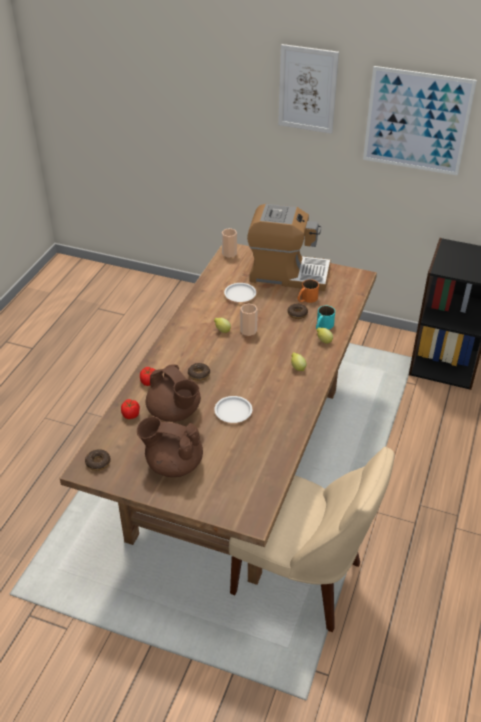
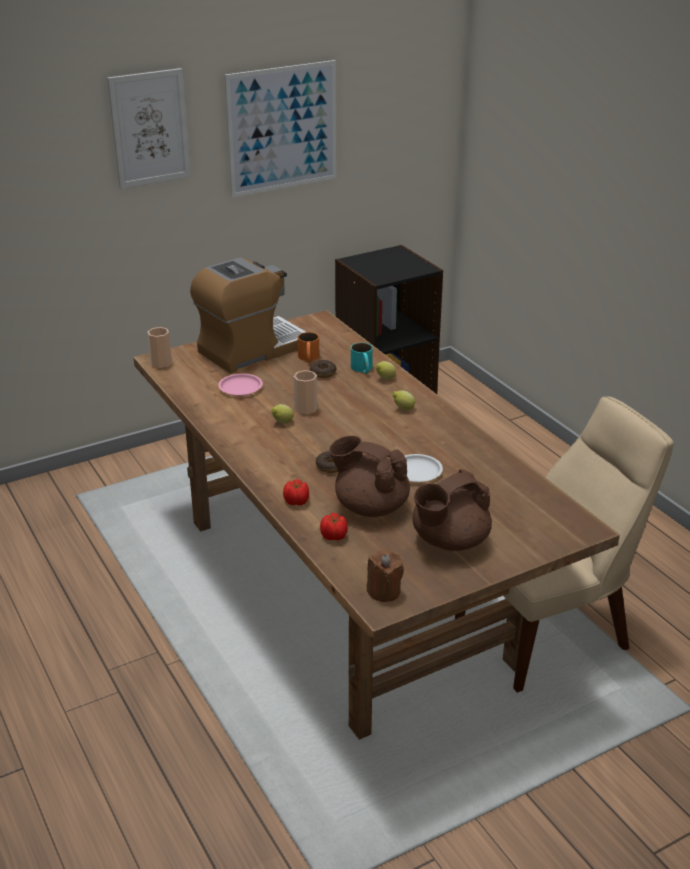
camera: 50 degrees left, 10 degrees down
donut [85,449,111,471] -> brown candle [367,550,404,602]
brown teapot [146,364,201,422] -> brown teapot turned 150 degrees counterclockwise [329,436,410,517]
white plate [224,283,256,302] -> pink plate [218,374,263,396]

